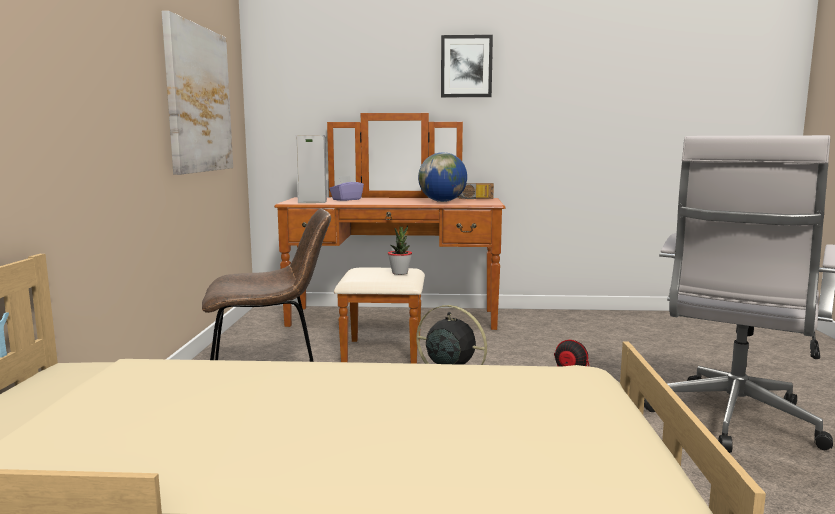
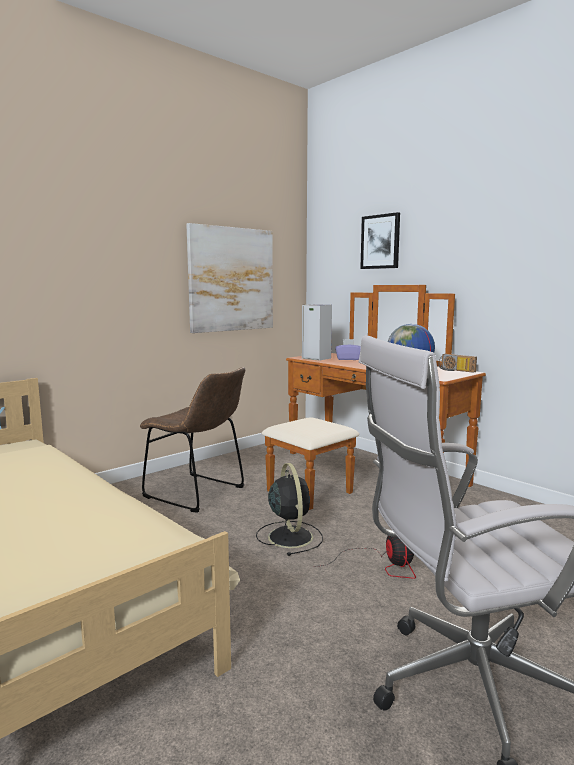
camera: 45 degrees right, 0 degrees up
potted plant [388,225,412,275] -> none
picture [441,35,493,97] -> picture moved to [360,212,400,269]

